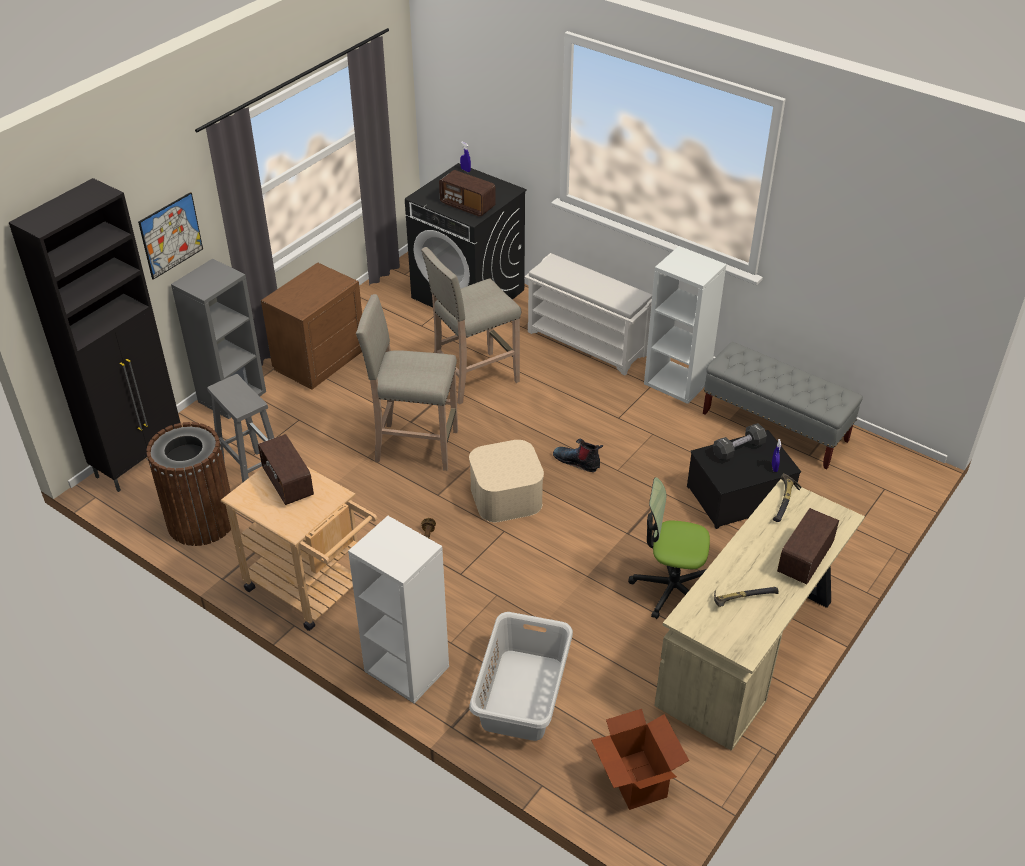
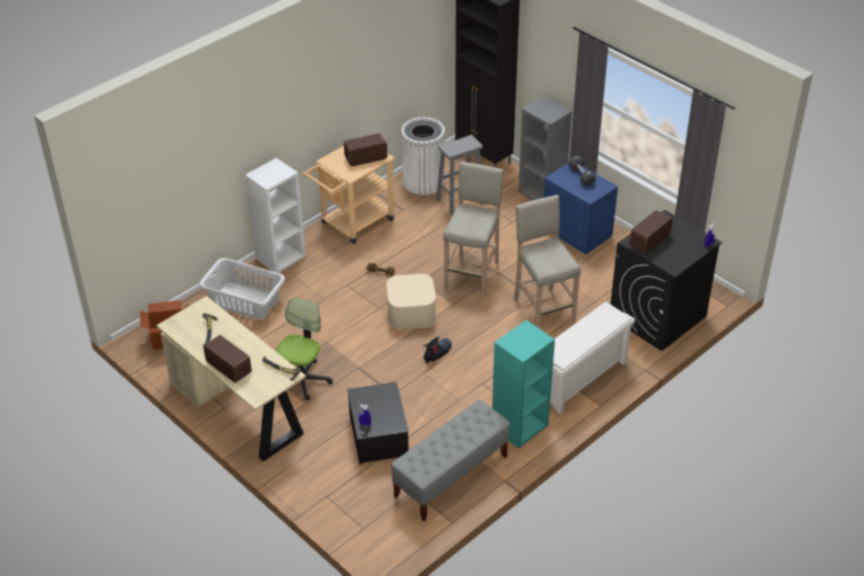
camera: 100 degrees right, 0 degrees up
picture [138,192,203,280] -> none
brown trash can [146,422,231,546] -> white trash can [401,117,445,195]
brown nightstand [261,263,362,390] -> blue nightstand [543,163,618,254]
white bookcase [644,246,727,404] -> turquoise bookcase [492,320,555,448]
black dumbbell [713,423,767,461] -> black dumbbell moved to [569,155,596,186]

